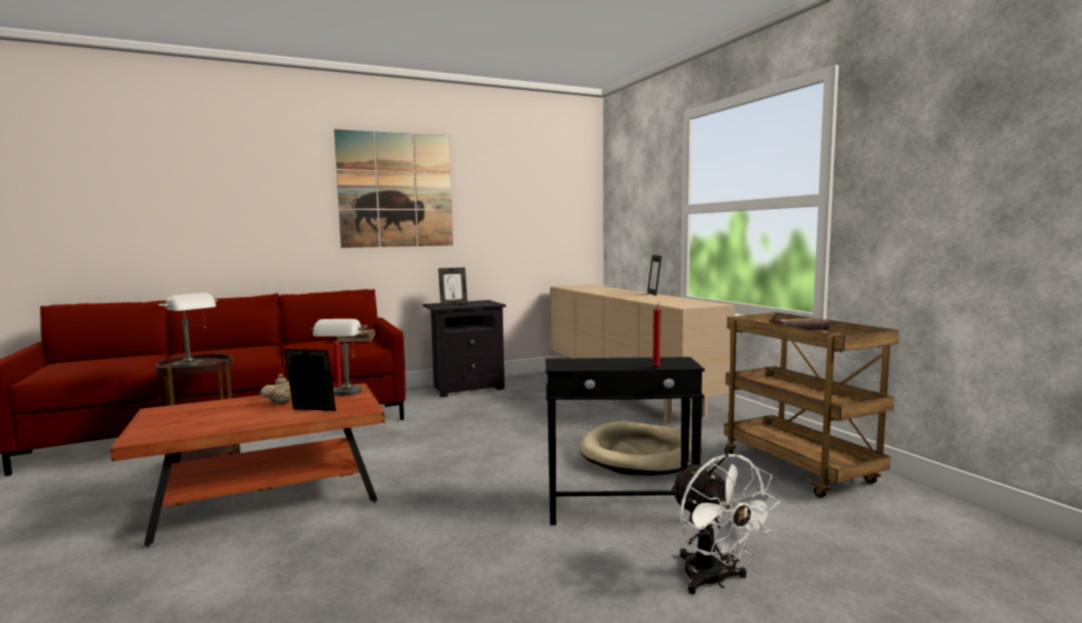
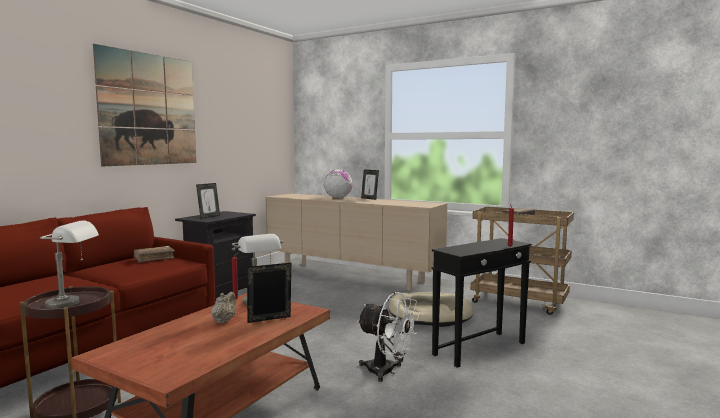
camera: 35 degrees left, 0 degrees up
white fan [670,453,780,594] -> white fan moved to [357,292,419,382]
none -> globe [324,169,353,198]

